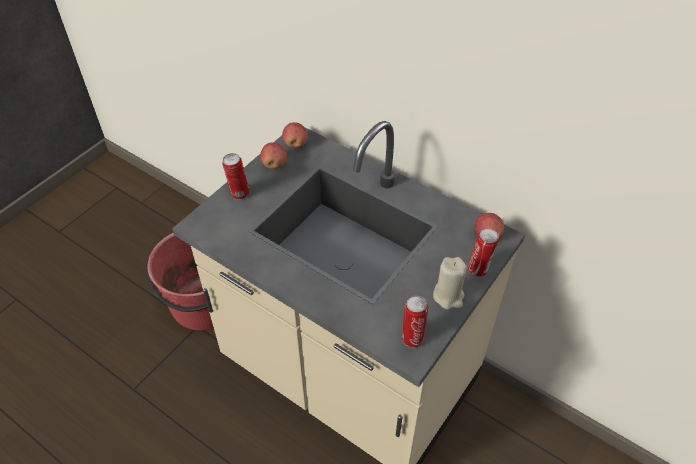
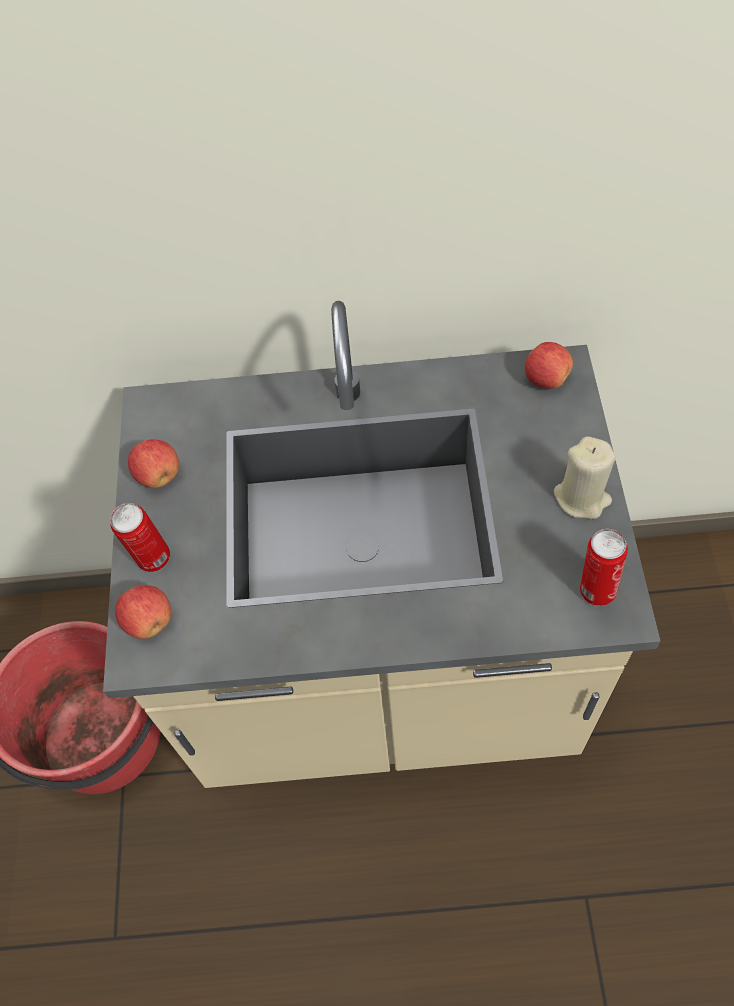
camera: 35 degrees left, 10 degrees up
apple [282,122,308,148] -> apple moved to [115,585,171,639]
can [468,228,499,277] -> none

